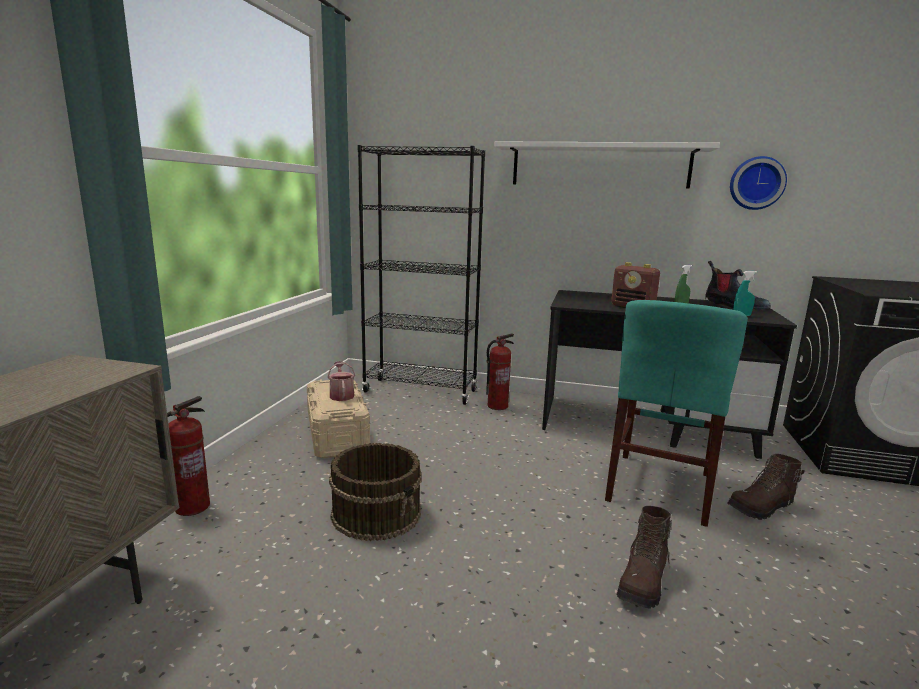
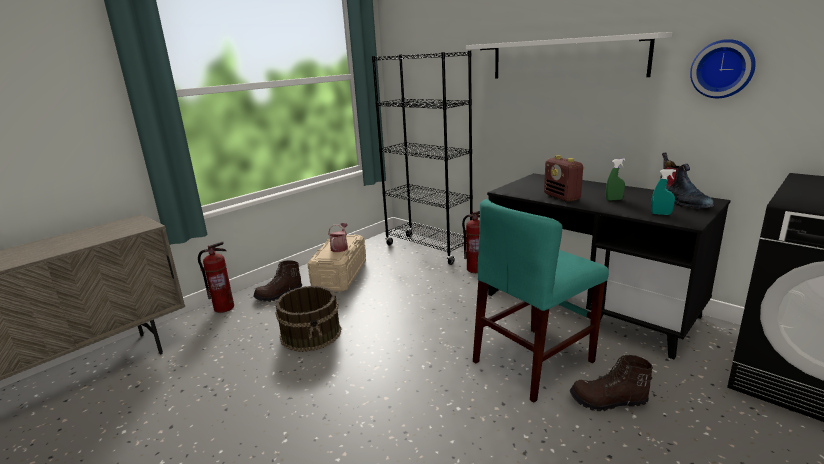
camera: 30 degrees right, 5 degrees up
brown boot [617,506,672,609] -> brown boot moved to [253,260,302,302]

